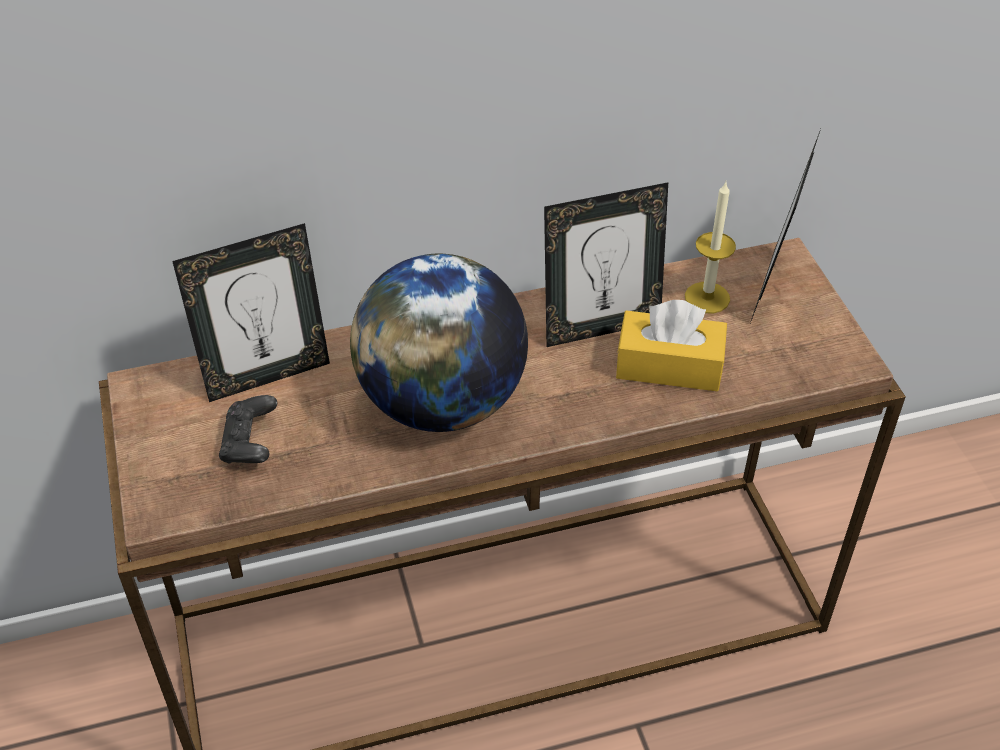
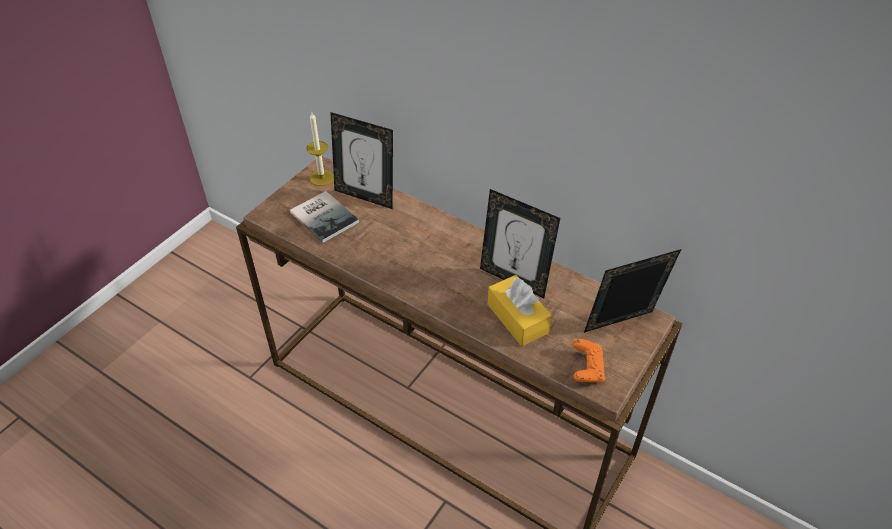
camera: 50 degrees right, 0 degrees up
black game controller [219,395,277,463] -> book [290,191,359,243]
globe [350,254,528,432] -> none
candle [685,182,736,313] -> candle moved to [306,111,334,186]
none -> orange game controller [572,339,605,383]

